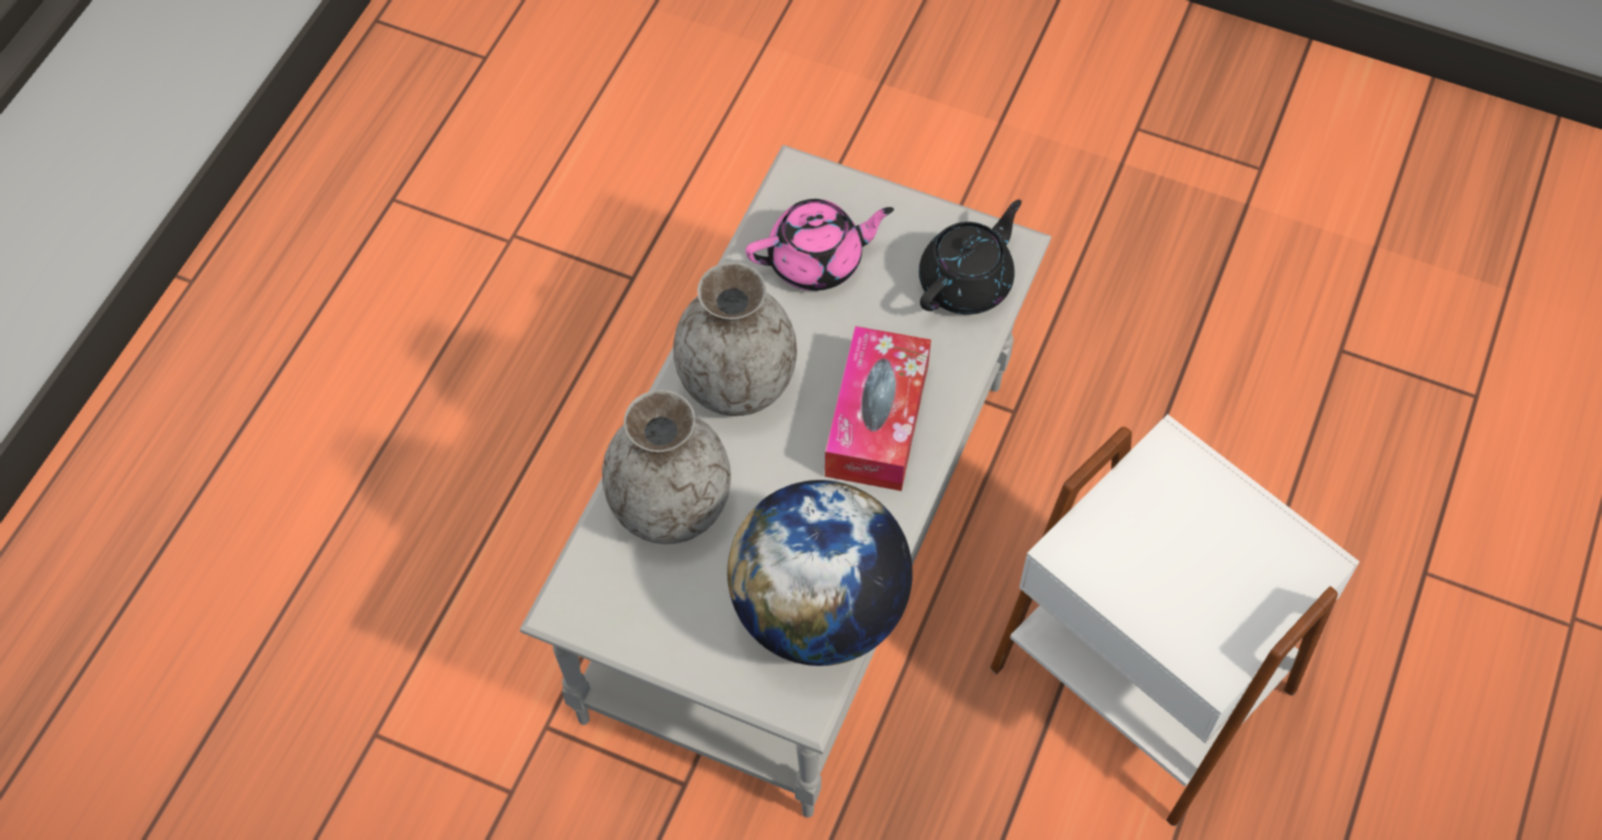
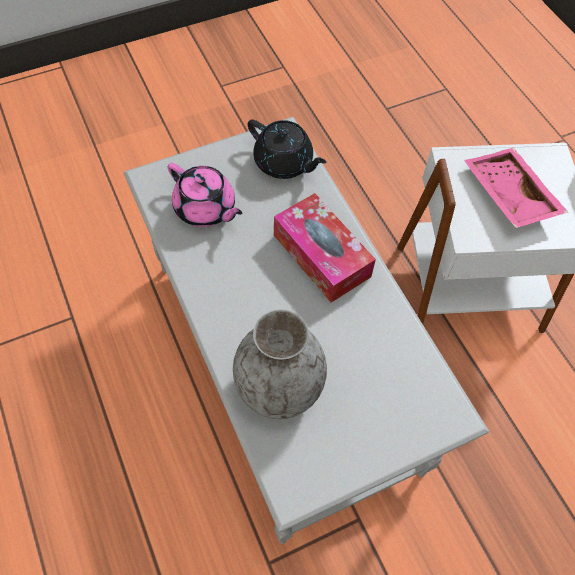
camera: 50 degrees left, 0 degrees up
grey vase [673,262,797,416] -> none
globe [727,480,913,666] -> none
pink teapot [746,199,894,291] -> pink teapot turned 105 degrees clockwise [168,163,242,227]
black teapot [919,199,1021,315] -> black teapot turned 135 degrees clockwise [248,119,326,179]
none -> pink tray [464,148,568,228]

